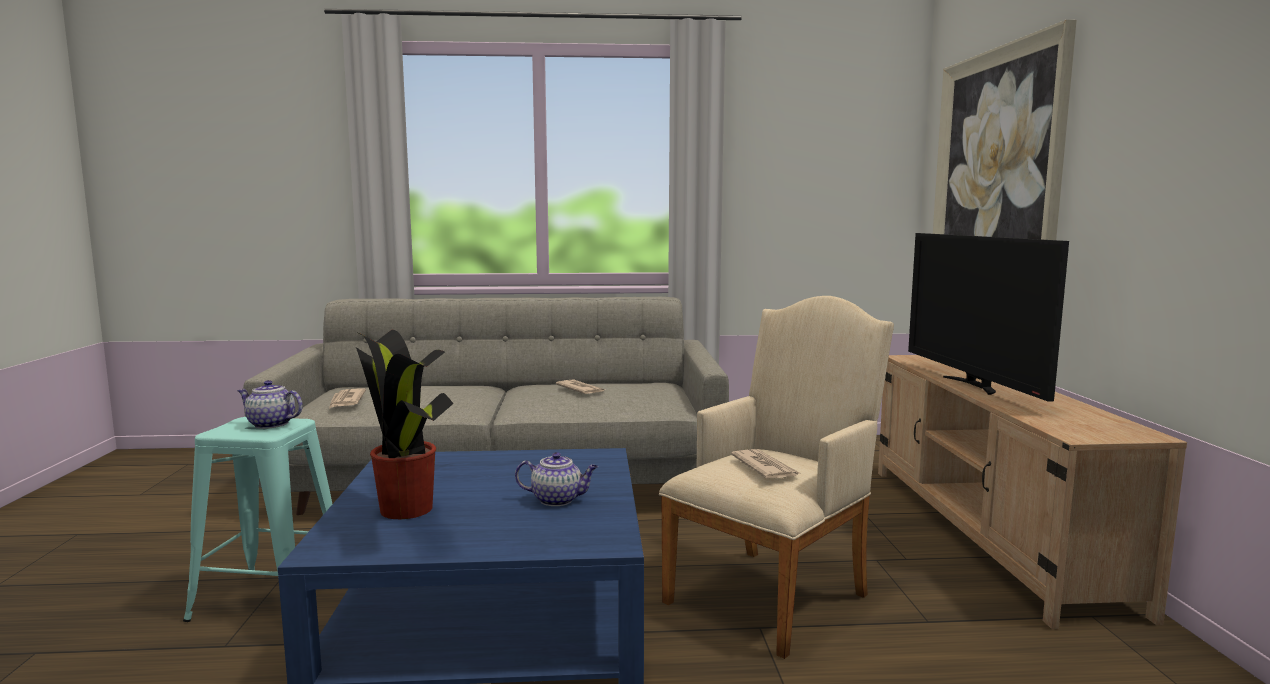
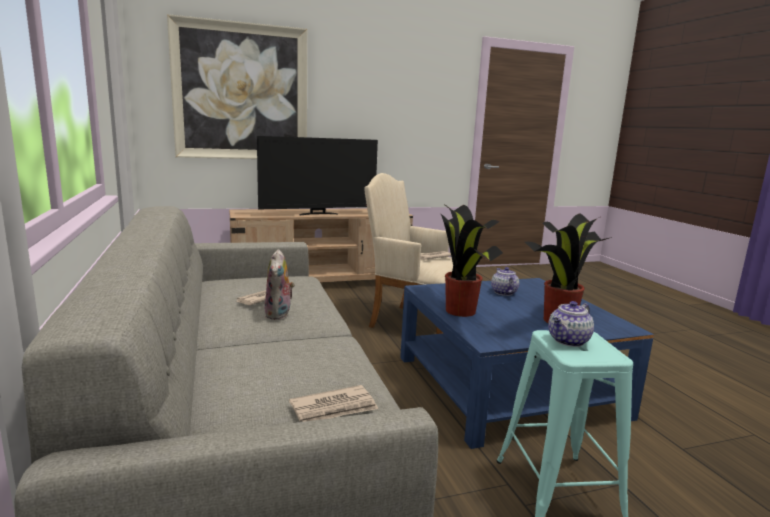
camera: 105 degrees left, 5 degrees up
teapot [237,380,303,429] -> teapot turned 45 degrees clockwise [548,301,594,347]
none -> plush toy [264,249,295,320]
none -> potted plant [440,205,503,317]

